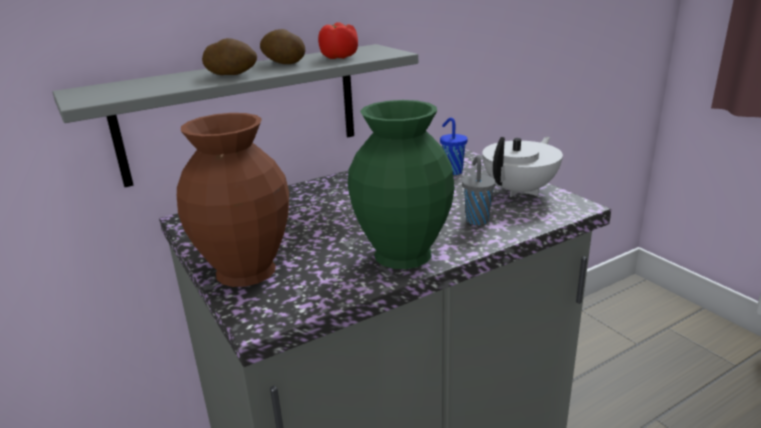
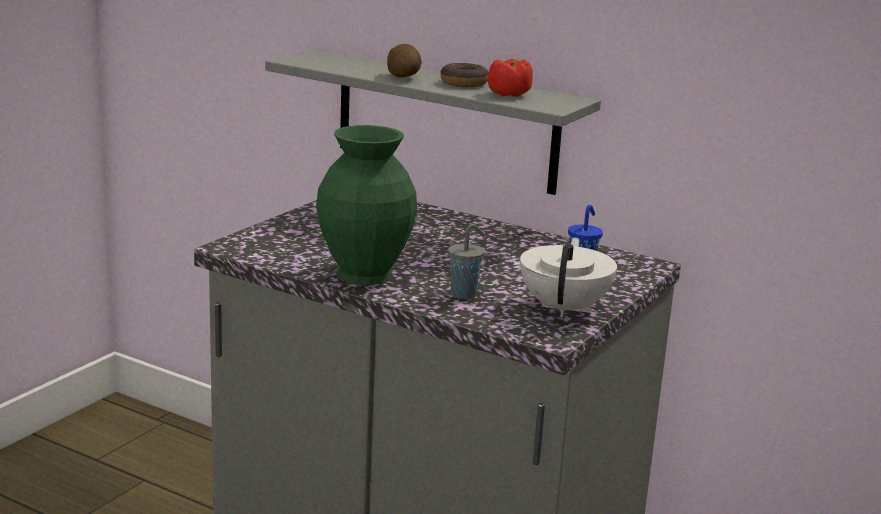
camera: 60 degrees right, 5 degrees down
brown vase [177,113,289,287] -> none
potato [260,29,305,64] -> donut [440,63,489,87]
white teapot [482,137,563,197] -> white teapot turned 90 degrees counterclockwise [520,238,617,317]

